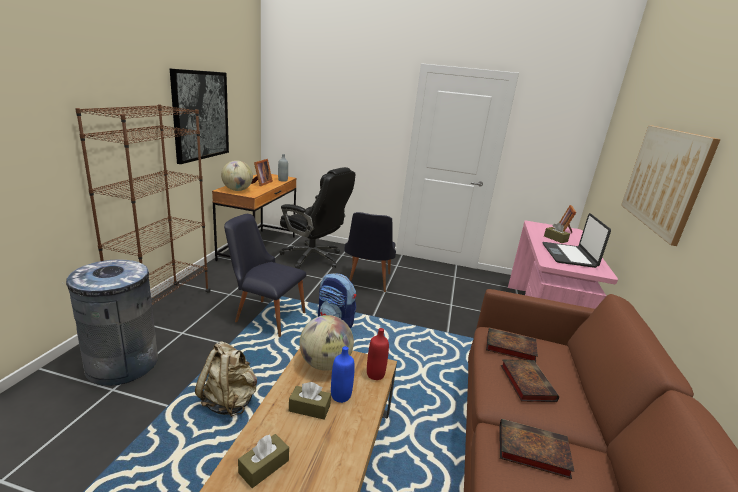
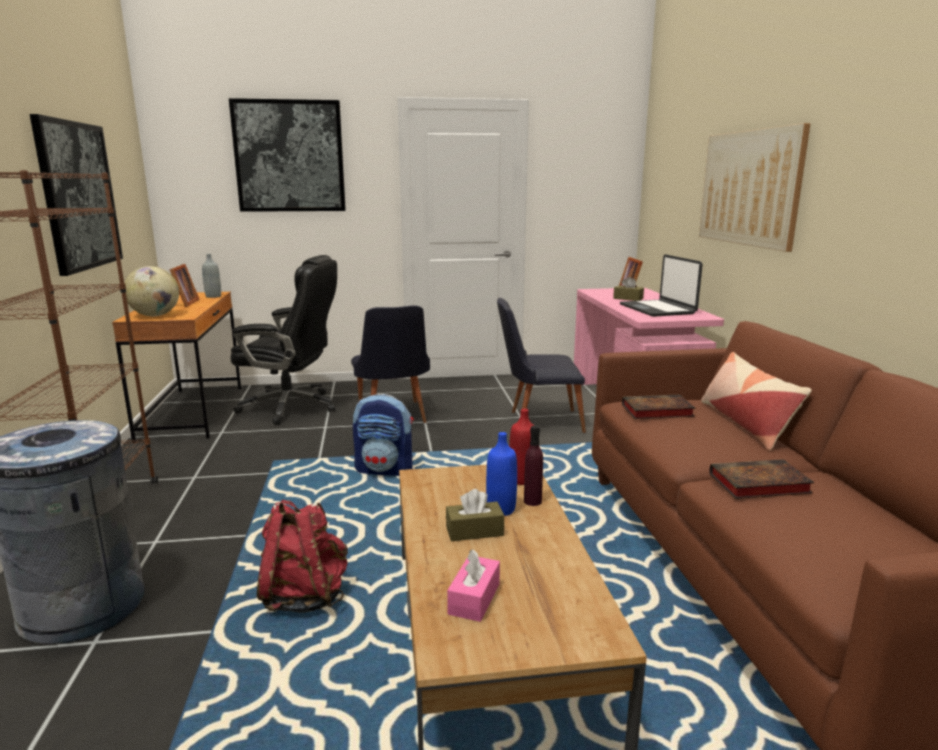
camera: 20 degrees left, 5 degrees down
beige backpack [195,341,257,417] -> red backpack [257,499,348,613]
black chair [224,214,306,337] -> black chair moved to [497,298,586,433]
brown tissue box [238,434,289,488] -> pink tissue box [447,550,500,622]
globe [299,315,354,371] -> none
book [501,359,559,402] -> none
none -> picture [229,98,346,212]
none -> purple bottle [524,425,543,506]
none -> pillow [701,352,812,451]

